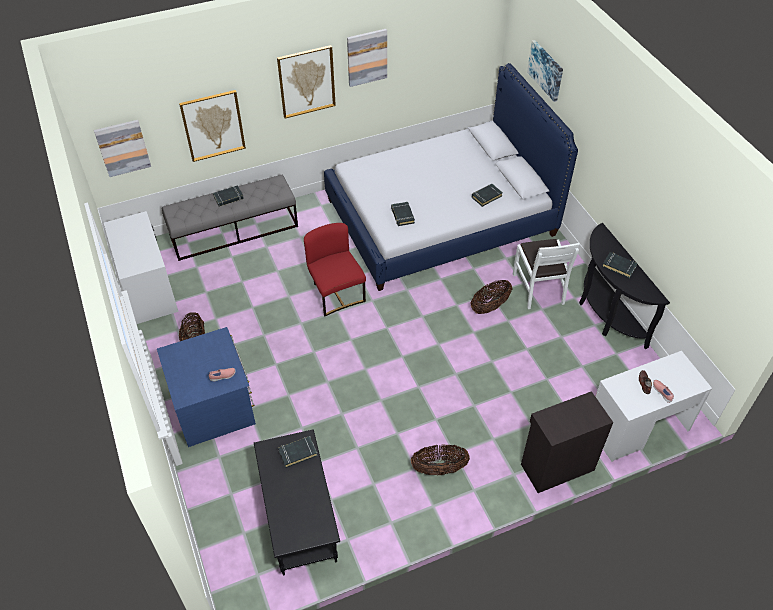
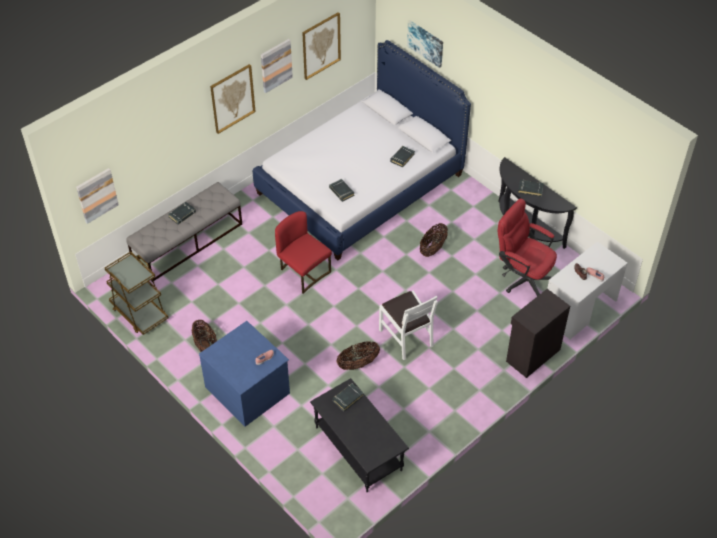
camera: 20 degrees left, 0 degrees up
white desk [104,211,179,324] -> brown cart [105,251,168,335]
picture [179,90,246,162] -> picture moved to [302,12,341,80]
basket [411,444,470,475] -> basket moved to [336,341,380,370]
white chair [513,239,580,309] -> white chair moved to [379,291,438,360]
none -> red office chair [498,199,557,296]

